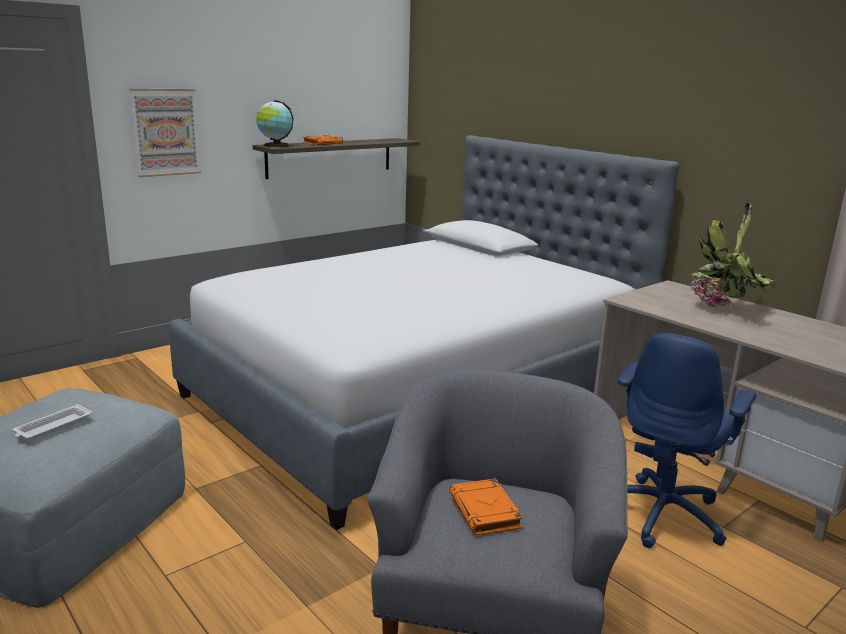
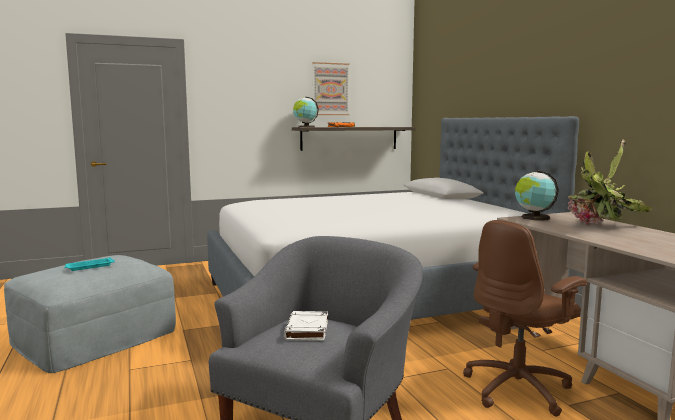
camera: 20 degrees right, 10 degrees down
white tray [12,404,93,440] -> turquoise tray [64,257,115,271]
picture [130,89,201,177] -> picture moved to [312,62,350,115]
orange book [449,478,523,536] -> white book [284,311,328,341]
blue office chair [617,333,757,548] -> brown office chair [463,220,587,417]
none -> globe [515,171,559,221]

